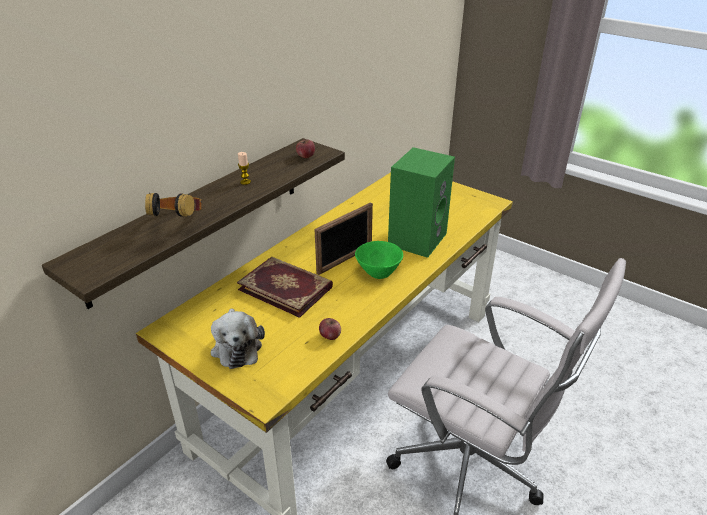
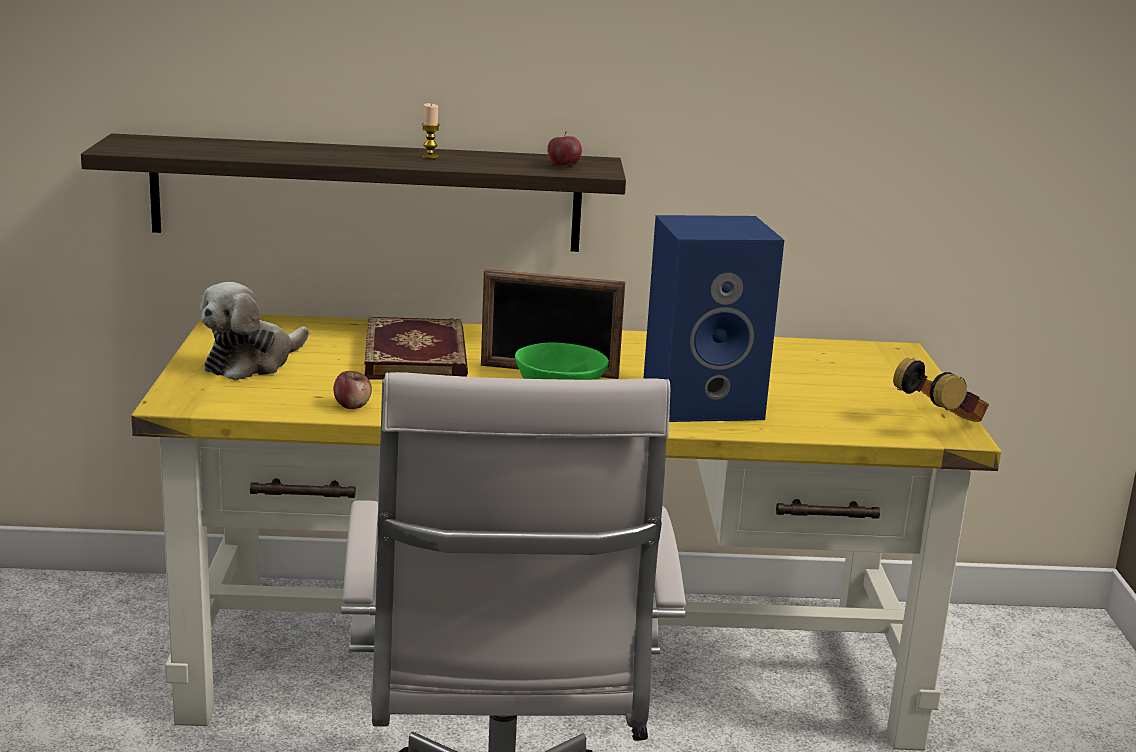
camera: 50 degrees right, 15 degrees down
headphones [145,193,202,217] -> headphones moved to [893,358,989,422]
green speaker [388,147,455,258] -> blue speaker [643,215,784,422]

